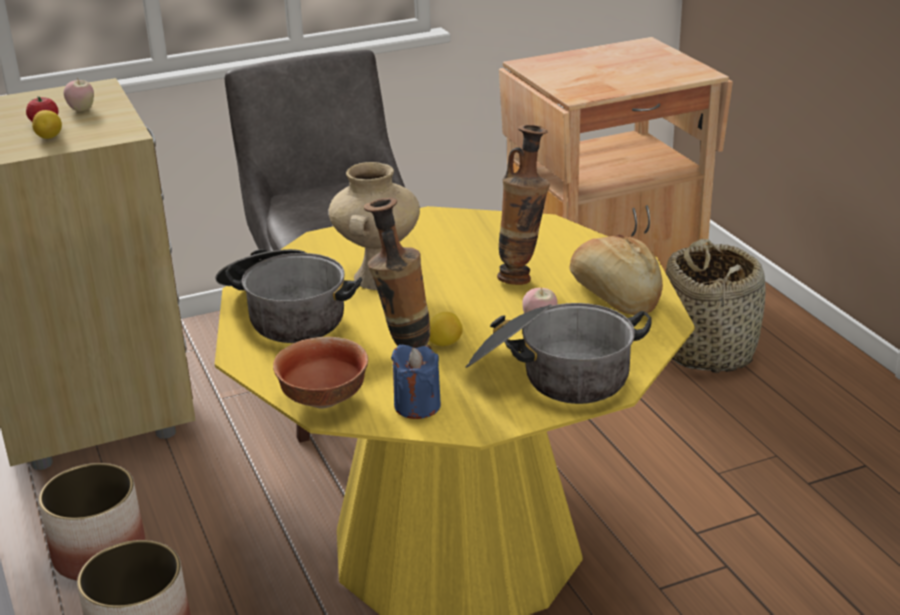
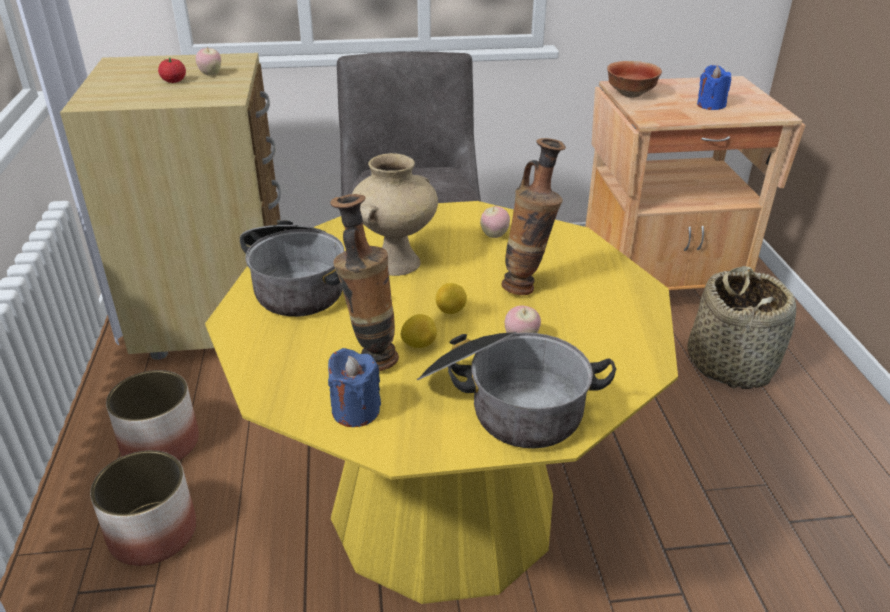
camera: 15 degrees right, 5 degrees up
lemon [32,110,62,139] -> lemon moved to [436,283,467,314]
bowl [273,337,368,408] -> bowl moved to [607,61,662,98]
bread [570,235,663,315] -> none
none -> apple [480,206,510,238]
none -> blue candle [697,65,731,110]

